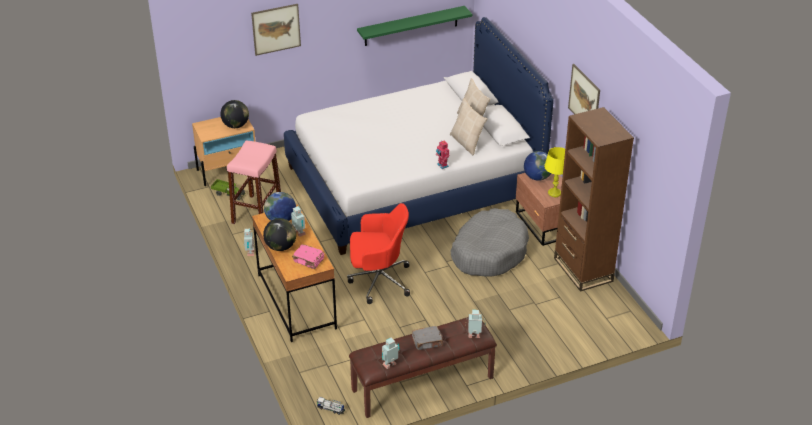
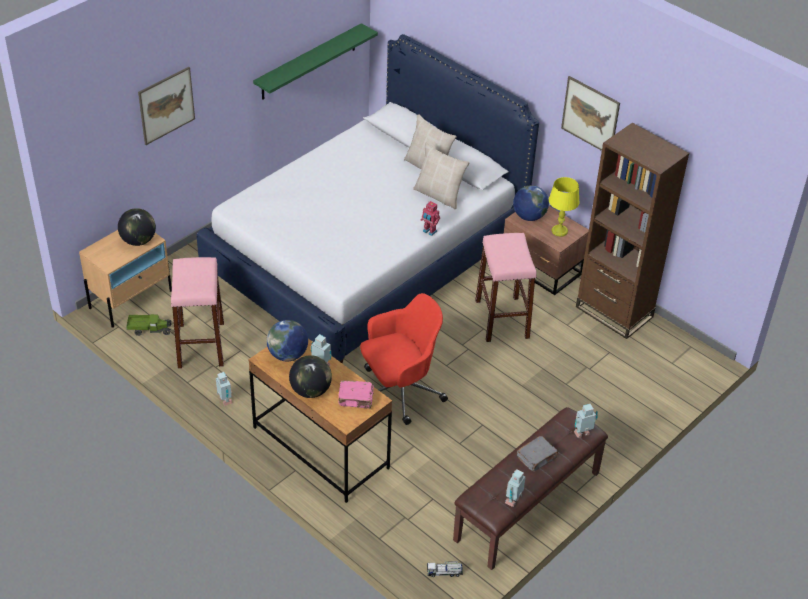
camera: 25 degrees left, 5 degrees up
grey dog bed [451,208,529,277] -> pink stool [475,233,537,342]

